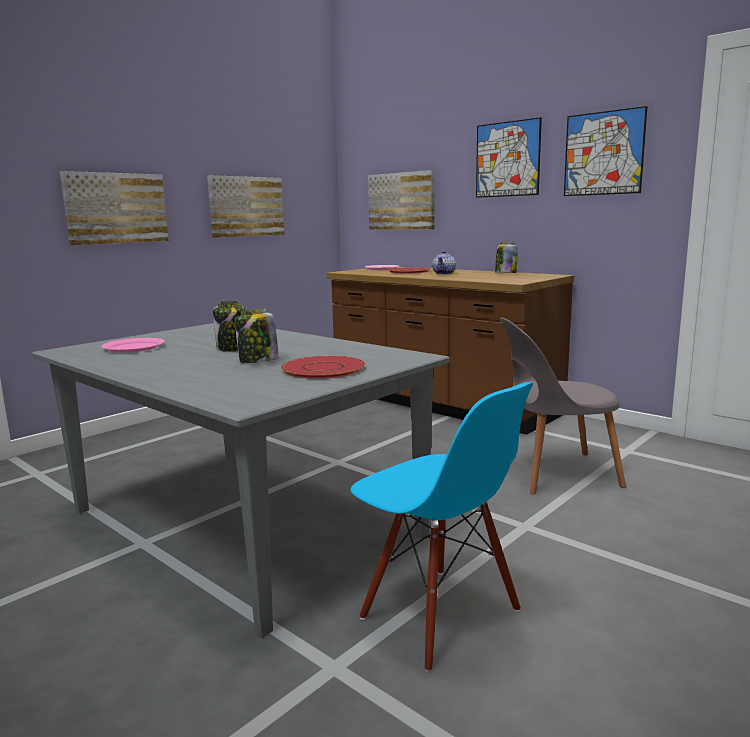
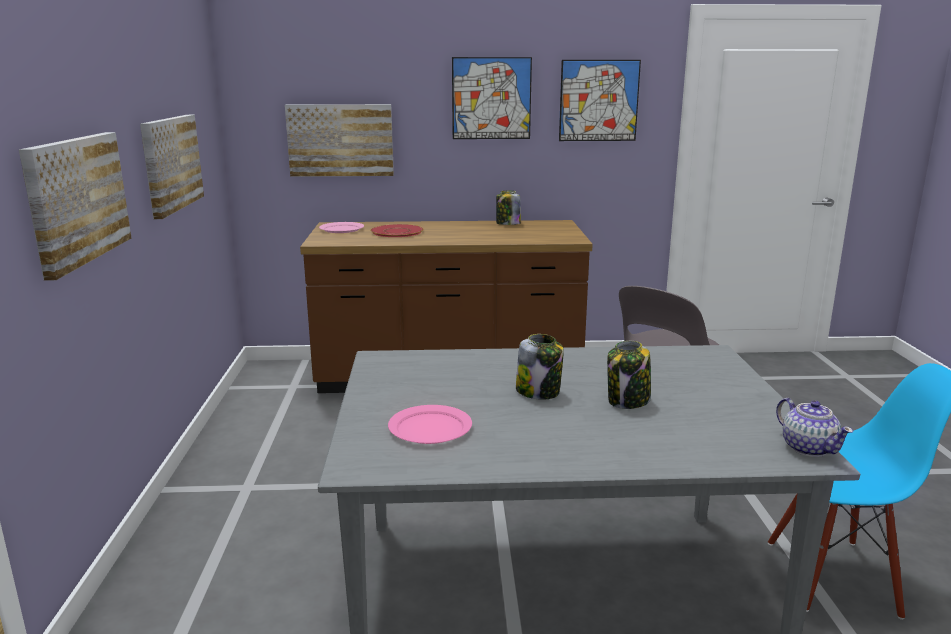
camera: 45 degrees left, 5 degrees up
red plate [281,356,365,379] -> none
teapot [432,251,456,275] -> teapot moved to [776,398,853,457]

